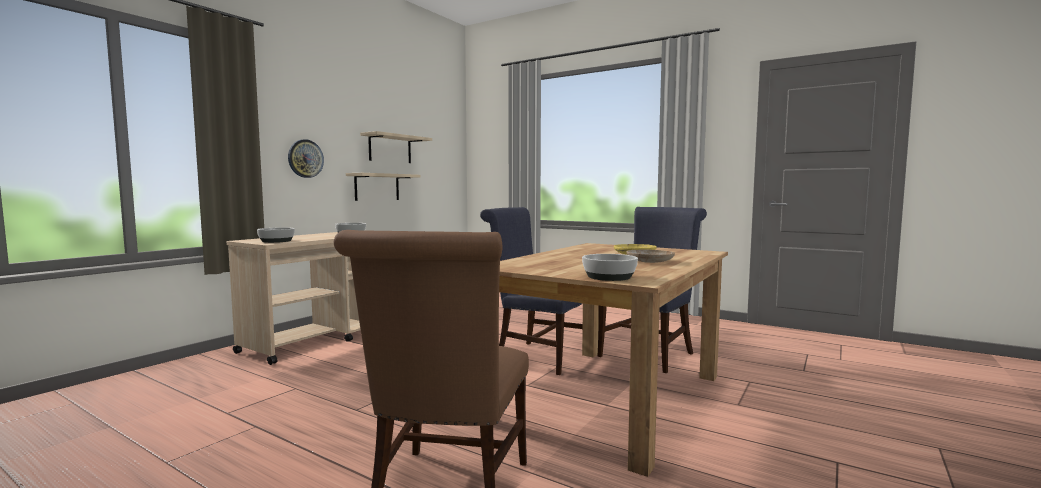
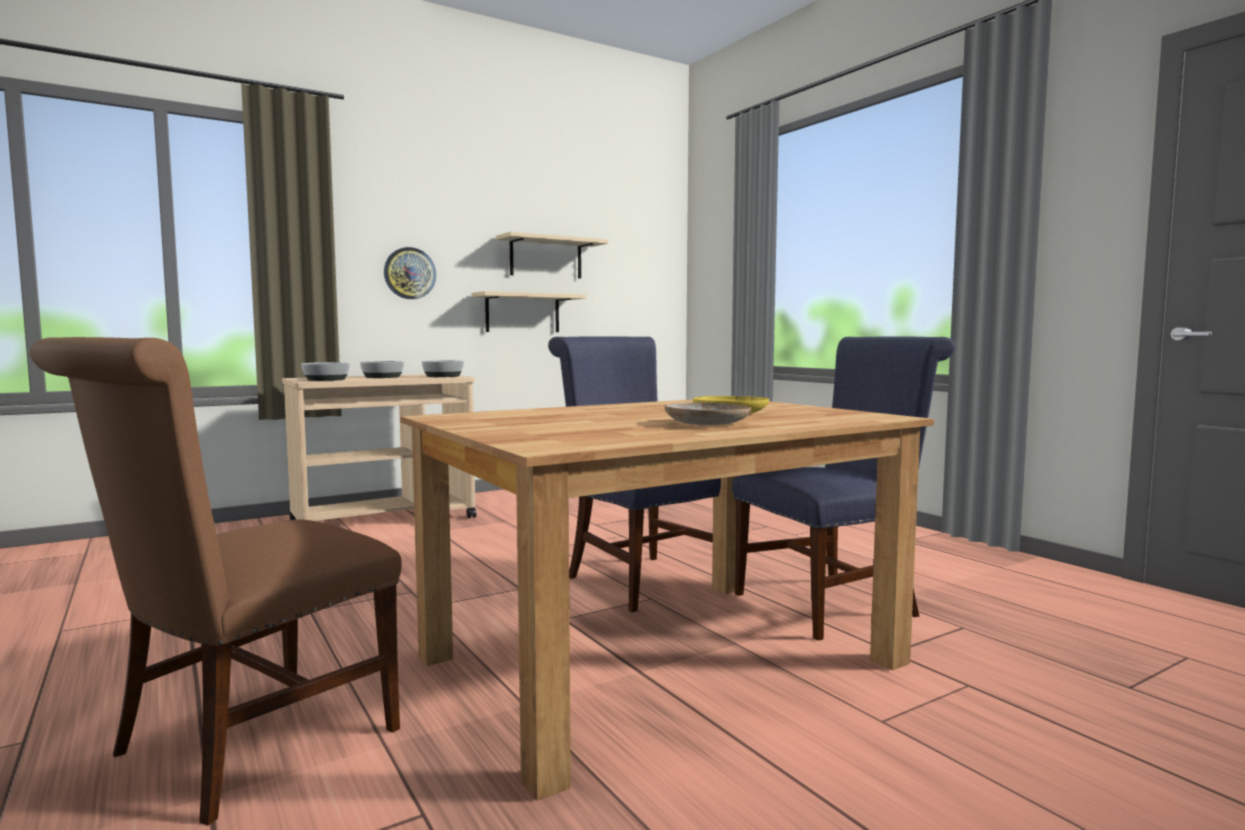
camera: 25 degrees right, 0 degrees up
bowl [582,254,638,281] -> bowl moved to [360,361,404,378]

